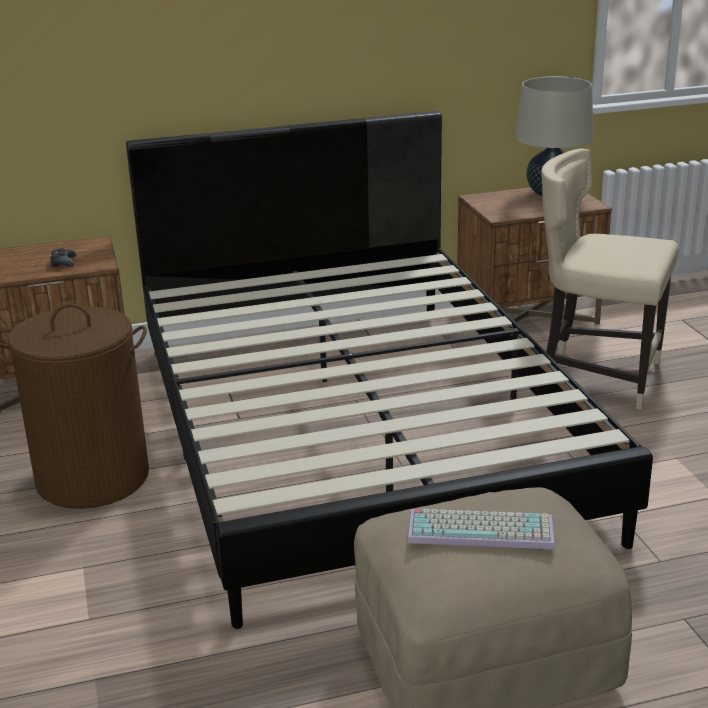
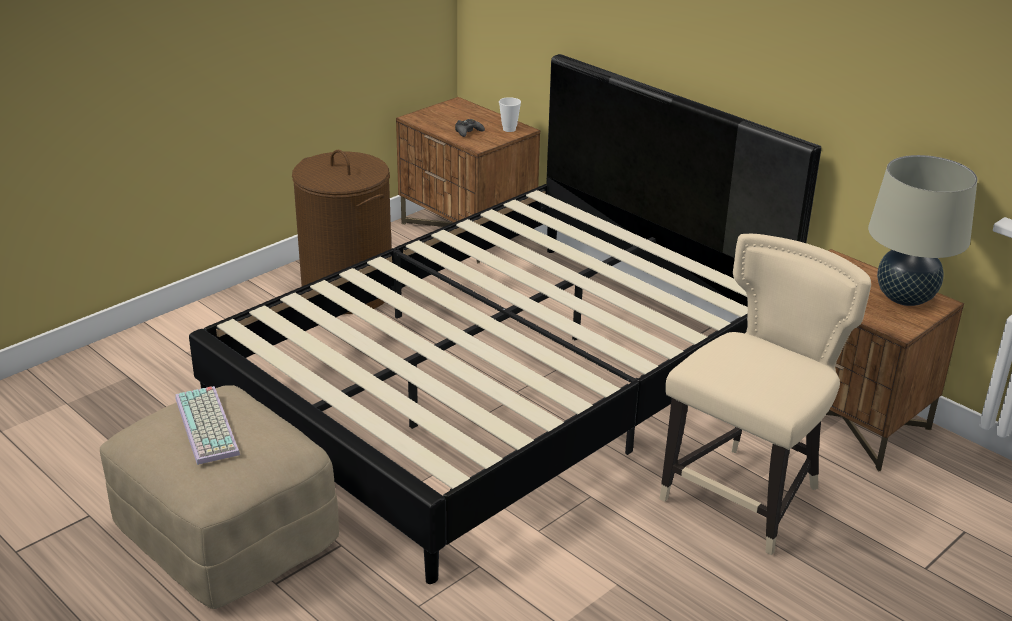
camera: 60 degrees right, 5 degrees up
beige chair [541,148,679,410] -> beige chair turned 45 degrees clockwise [660,234,871,555]
none -> cup [499,97,521,132]

